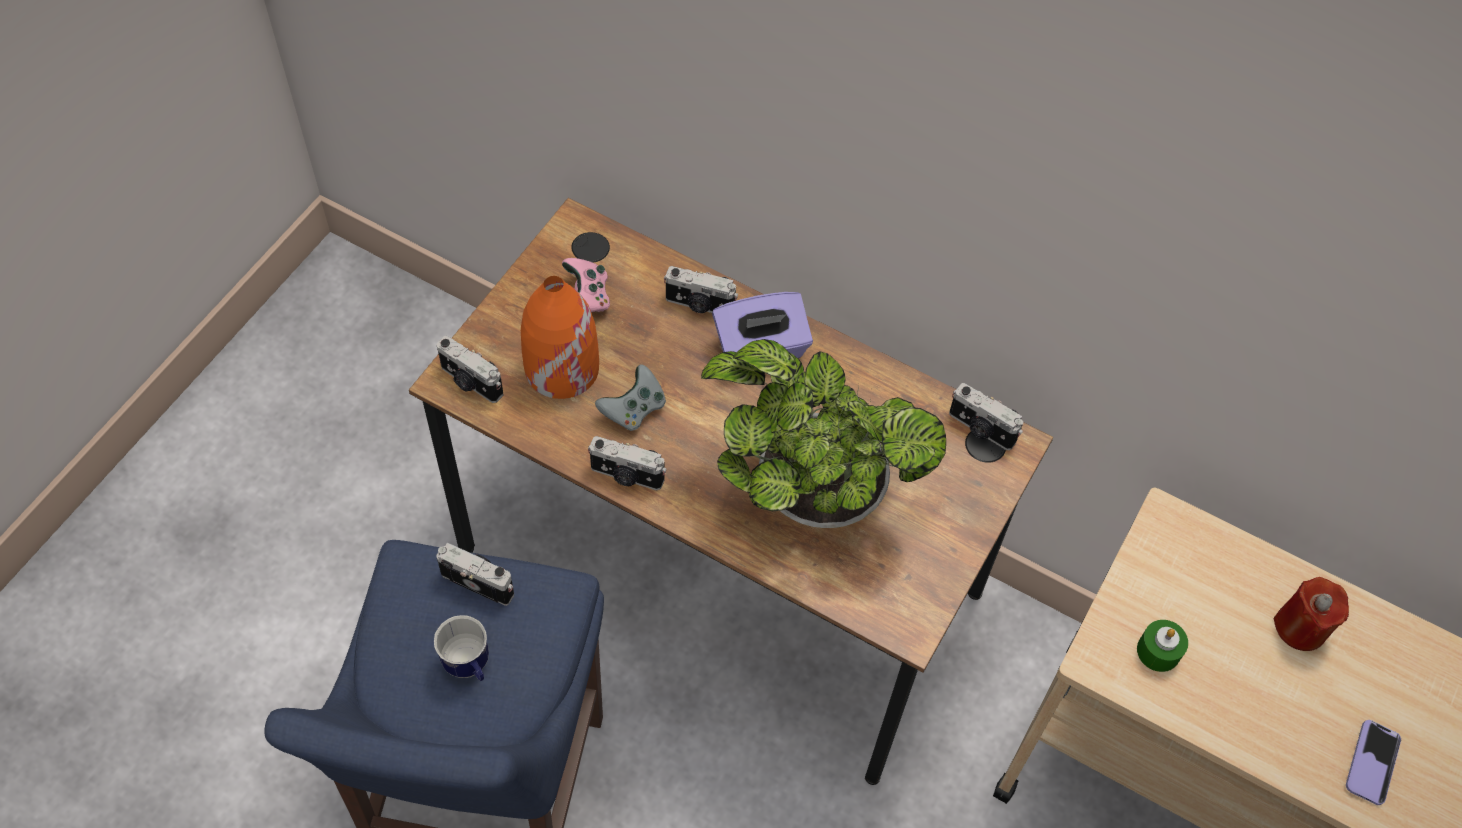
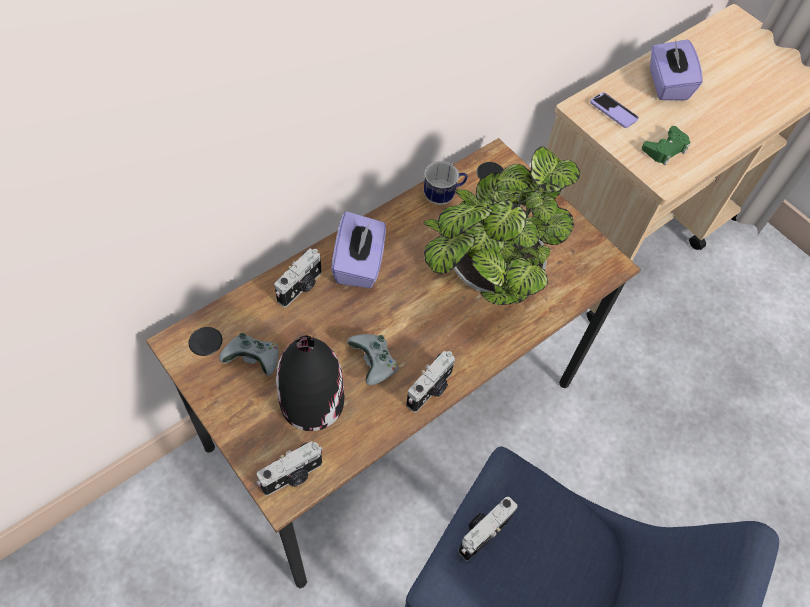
camera: 70 degrees left, 0 degrees up
mug [434,615,489,681] -> mug moved to [424,161,468,205]
orange vase [521,276,599,399] -> black vase [276,336,344,431]
pink game controller [562,258,610,312] -> grey game controller [219,333,279,376]
camera [949,383,1023,450] -> none
green candle [1137,620,1188,672] -> green game controller [642,126,691,165]
red candle [1273,577,1349,651] -> purple tissue box [650,38,703,101]
phone [1346,720,1401,805] -> phone moved to [590,92,639,128]

